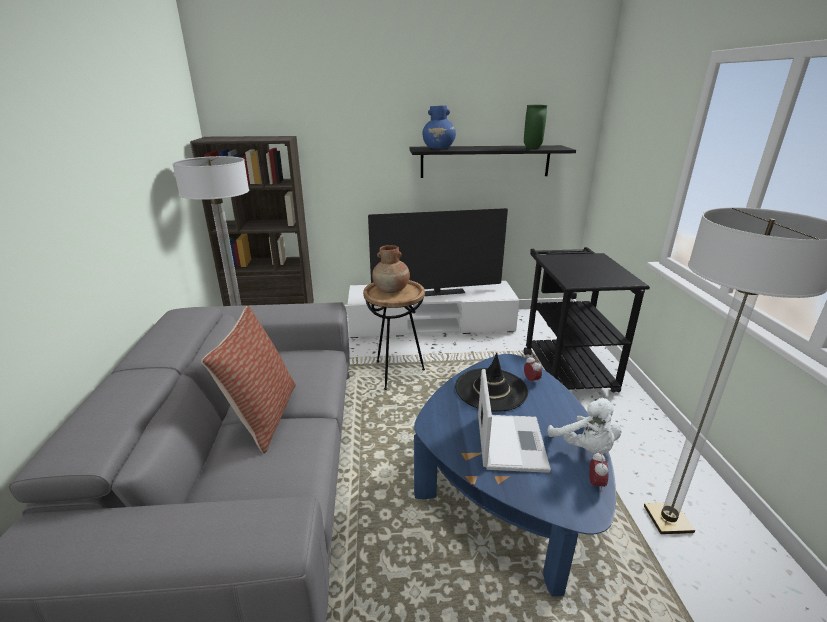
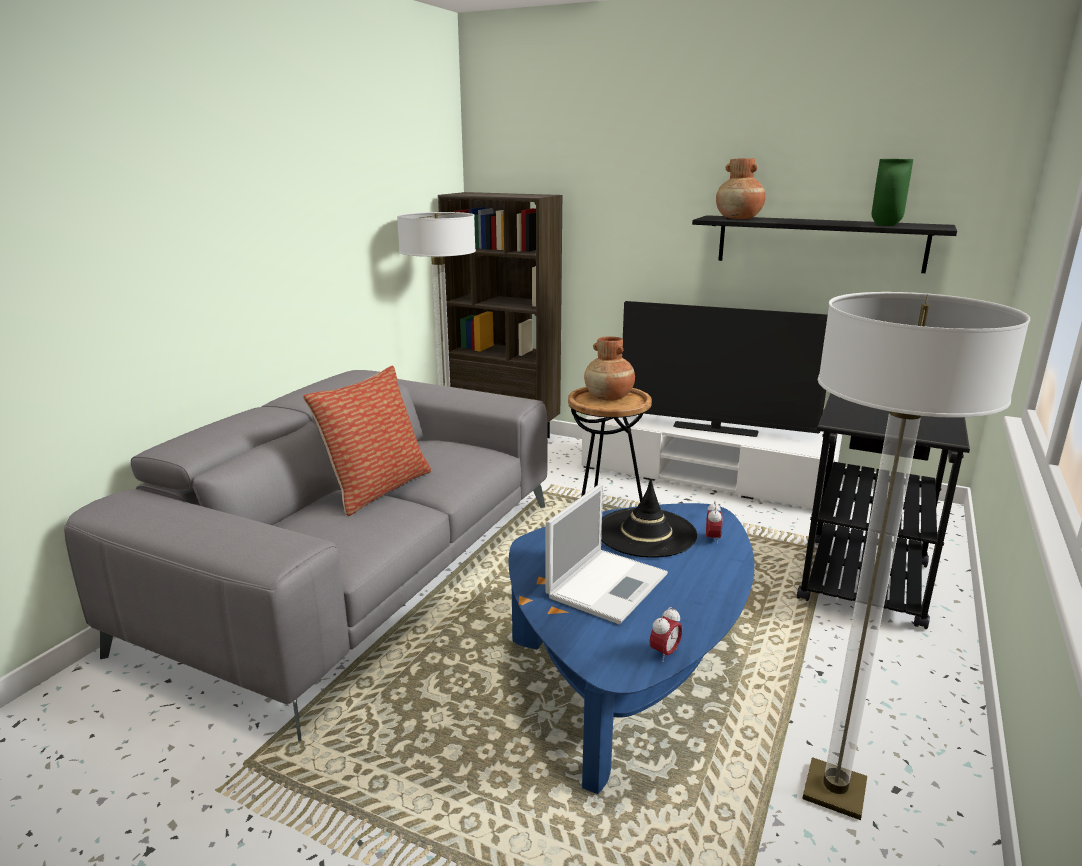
camera: 30 degrees right, 5 degrees down
blue vase [422,105,456,149] -> brown vase [716,158,766,219]
white plush toy [548,397,622,454] -> none

